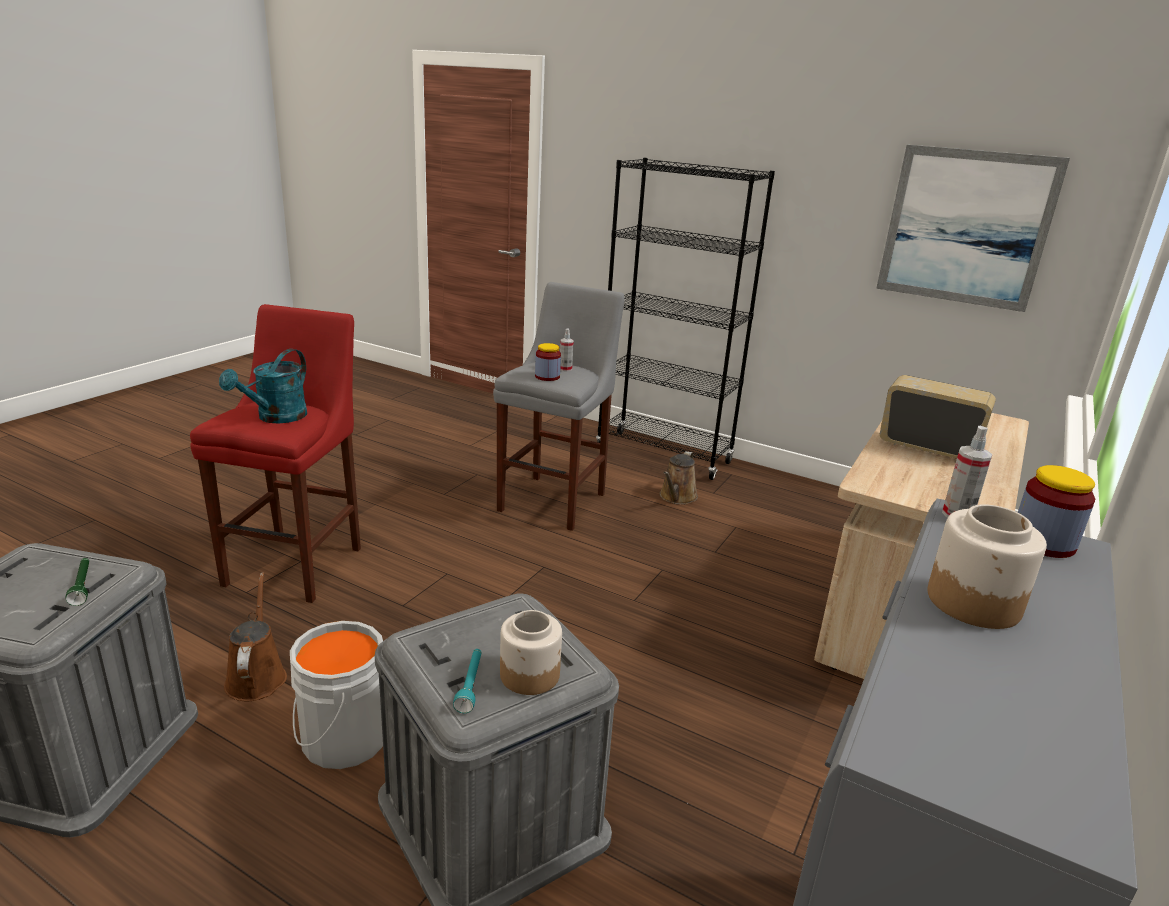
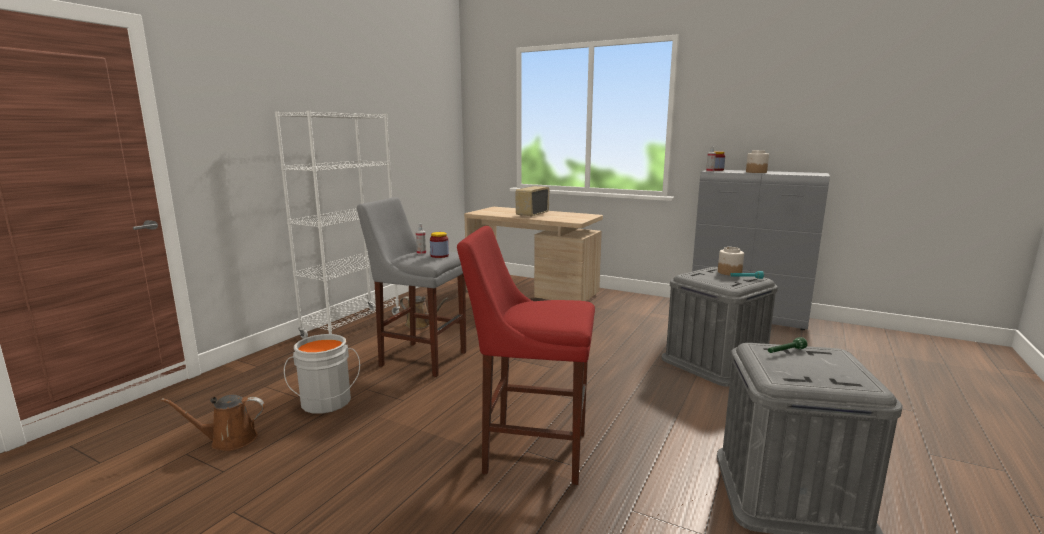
camera: 90 degrees left, 10 degrees down
turquoise watering can [219,349,307,424] -> none
brown watering can [224,573,287,701] -> brown watering can moved to [161,395,265,451]
grey bucket [290,621,383,769] -> grey bucket moved to [284,334,360,414]
black bookcase [596,158,775,480] -> white bookcase [275,111,400,339]
picture [876,145,1070,312] -> none

